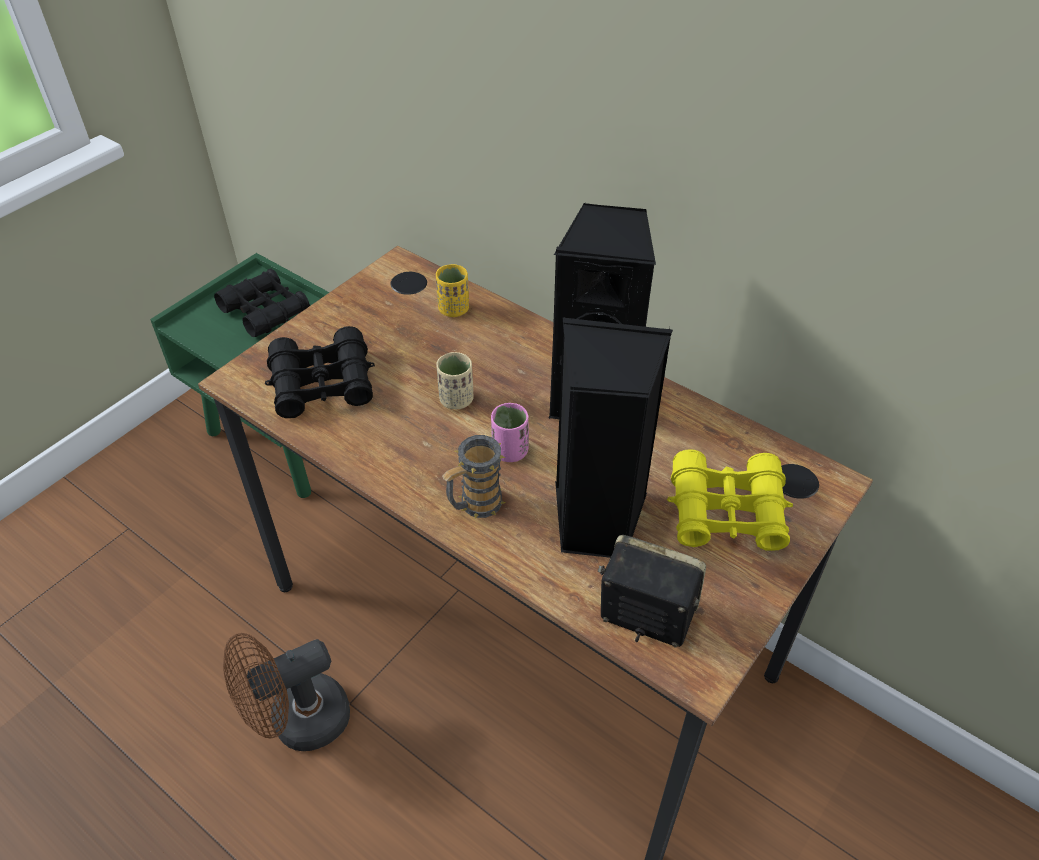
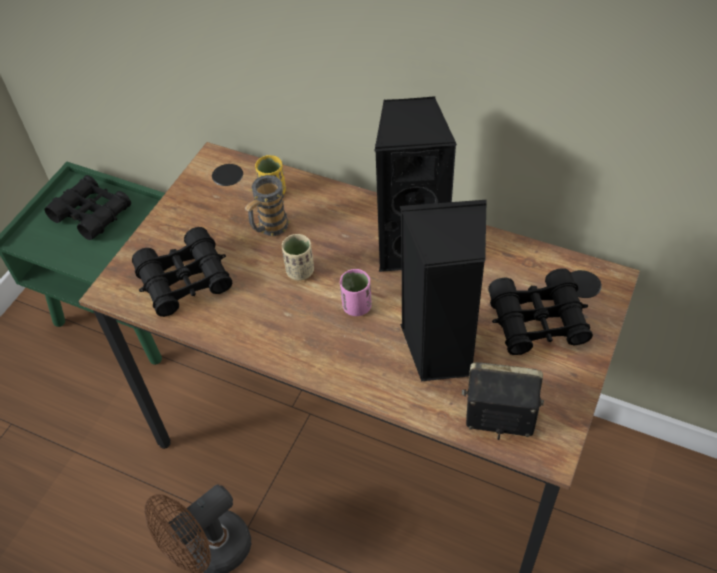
camera: 10 degrees left, 5 degrees up
mug [442,435,506,518] -> mug moved to [244,175,290,236]
yellow binoculars [667,450,793,551] -> black binoculars [488,268,593,355]

